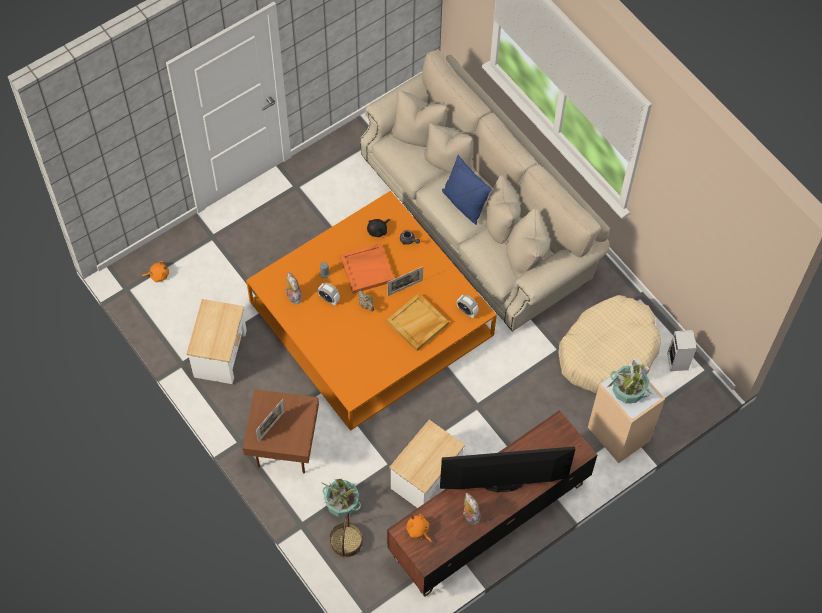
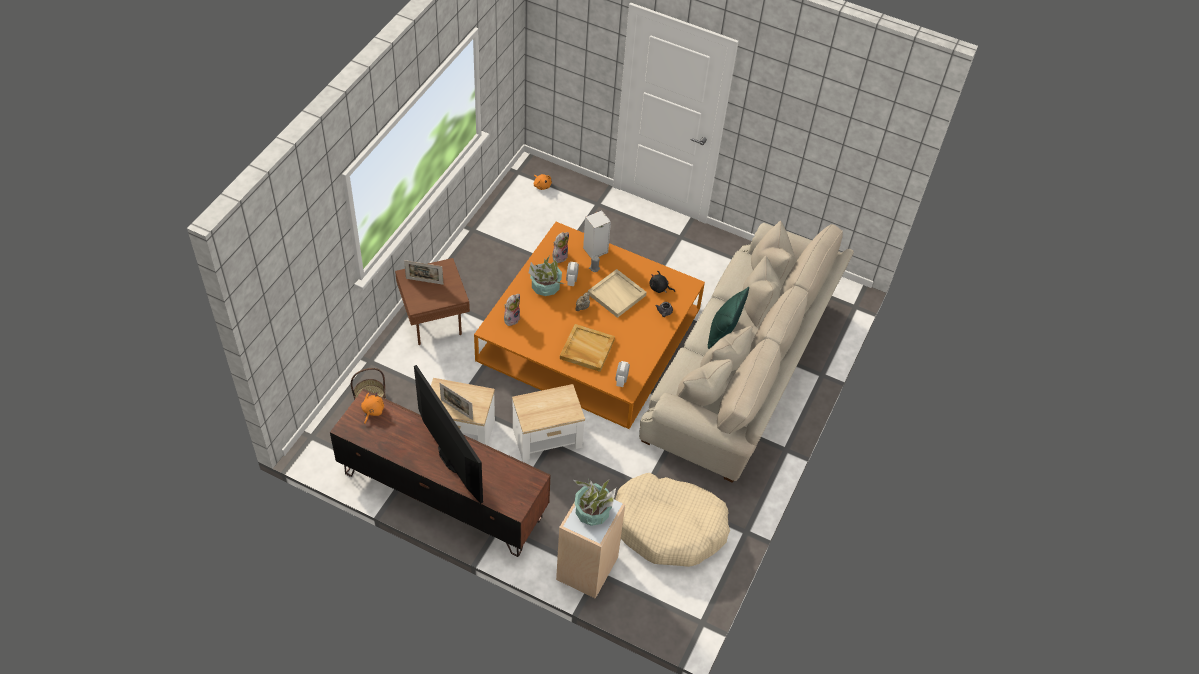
camera: 60 degrees right, 10 degrees down
side table [186,299,247,384] -> side table moved to [512,384,585,461]
potted plant [321,479,361,517] -> potted plant moved to [529,256,565,296]
orange tray [340,243,394,294] -> beige tray [588,269,647,318]
picture frame [387,266,423,296] -> picture frame moved to [440,383,473,420]
blue pillow [442,155,492,225] -> green pillow [708,287,749,349]
plush toy [463,493,480,525] -> plush toy moved to [504,294,520,326]
speaker [667,330,696,371] -> speaker moved to [583,210,611,258]

